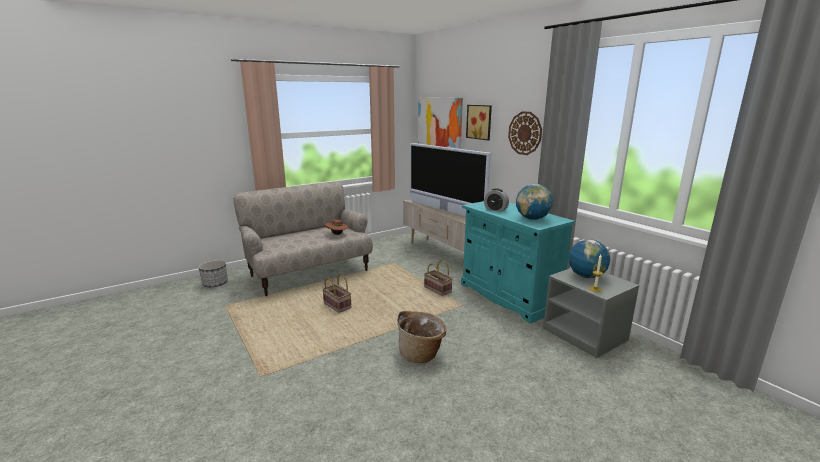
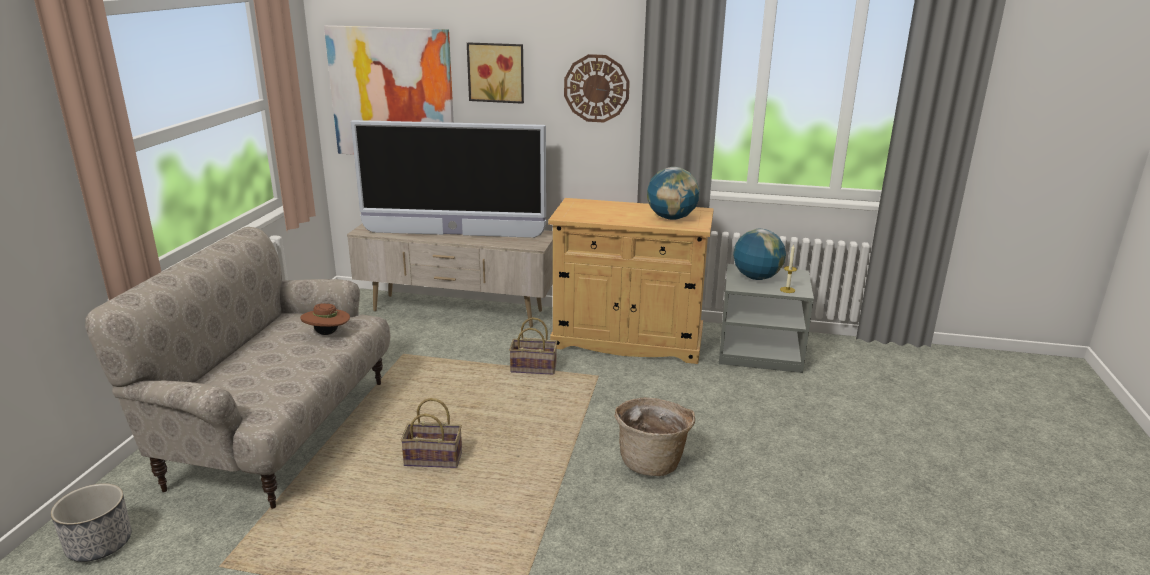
camera: 45 degrees left, 5 degrees up
turquoise cabinet [461,201,575,323] -> beige cabinet [548,198,714,364]
alarm clock [484,188,509,212] -> none

